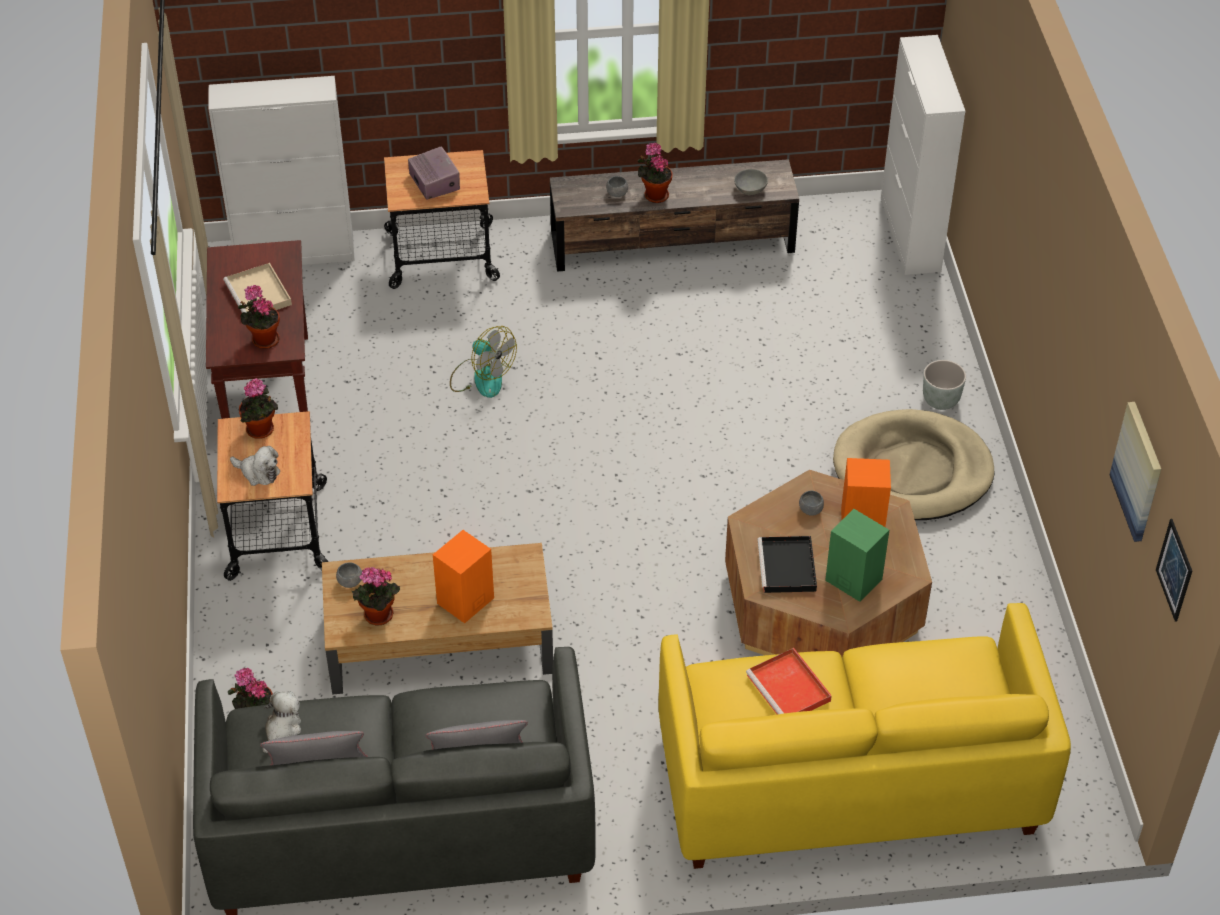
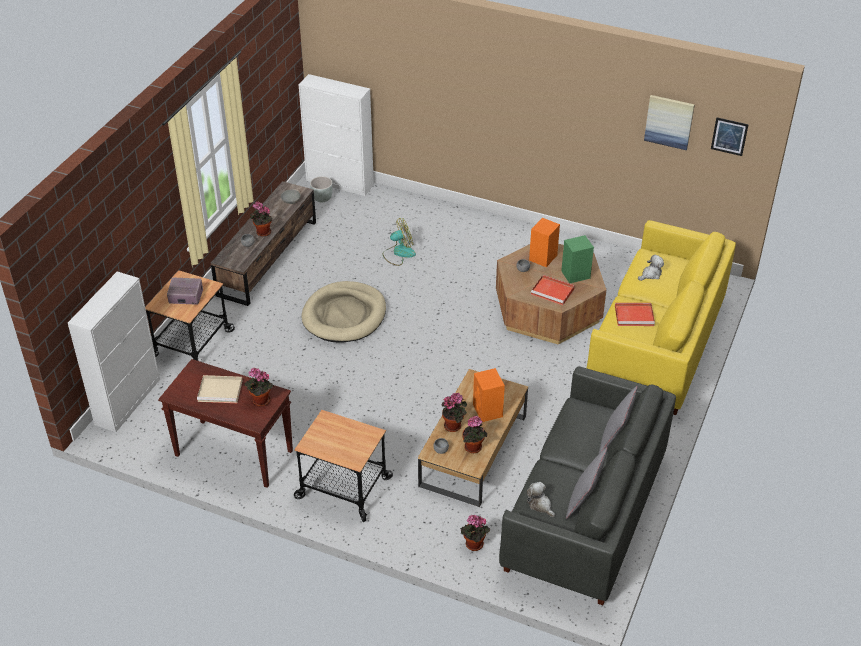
camera: 60 degrees left, 5 degrees down
plush toy [230,446,280,486] -> plush toy moved to [638,255,664,281]
potted plant [239,378,278,439] -> potted plant moved to [442,393,467,432]
fan [450,326,517,398] -> fan moved to [382,218,416,266]
black tray [757,536,817,593] -> red tray [531,275,575,305]
beige dog bed [833,409,994,520] -> beige dog bed moved to [301,281,386,342]
grey planter [923,360,966,410] -> grey planter moved to [310,176,332,202]

